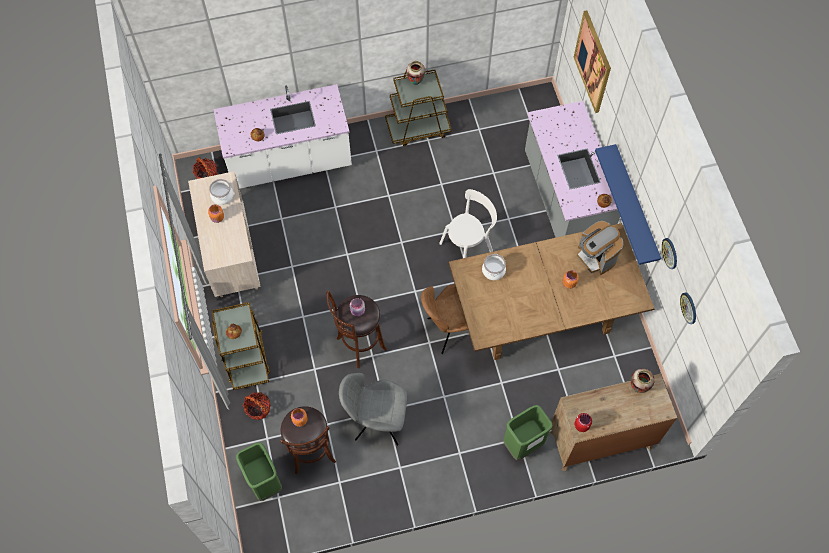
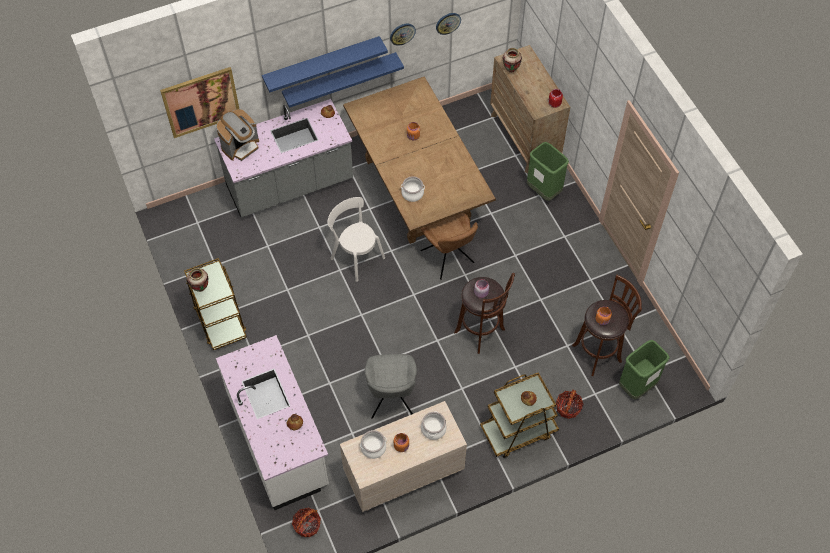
camera: 100 degrees left, 5 degrees down
grey chair [339,373,407,446] -> grey chair moved to [365,354,417,419]
coffee machine [577,221,623,275] -> coffee machine moved to [216,109,259,161]
none -> blue shelf [262,36,388,93]
none -> cooking pot [421,411,446,440]

